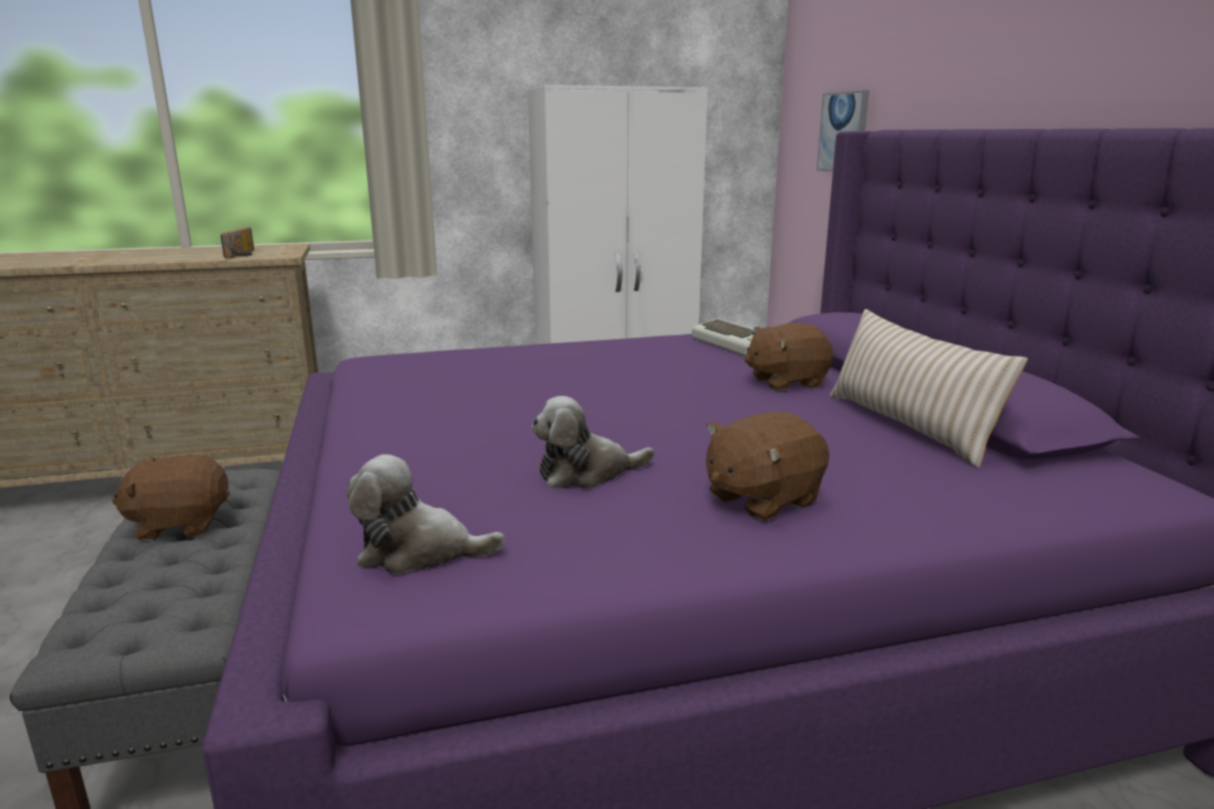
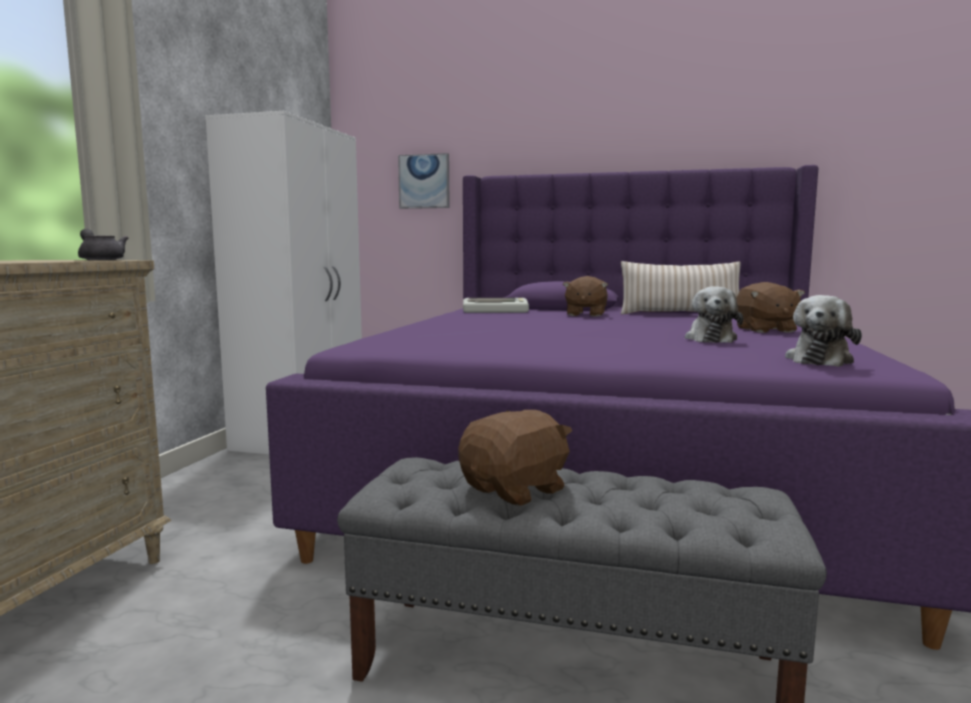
camera: 60 degrees left, 10 degrees down
brown plush toy [112,456,230,540] -> brown plush toy turned 150 degrees counterclockwise [458,410,572,506]
radio [220,228,254,258] -> none
none -> grey teapot [78,229,128,260]

